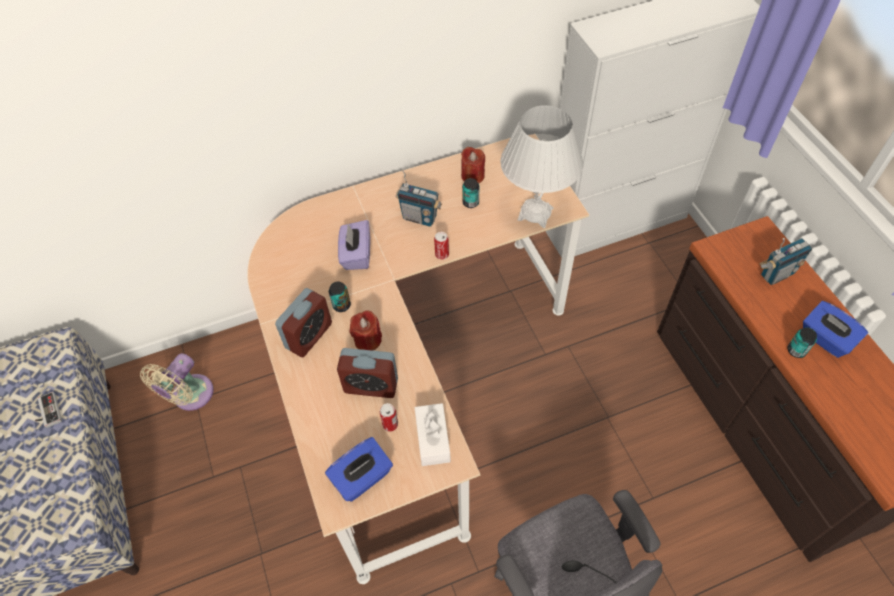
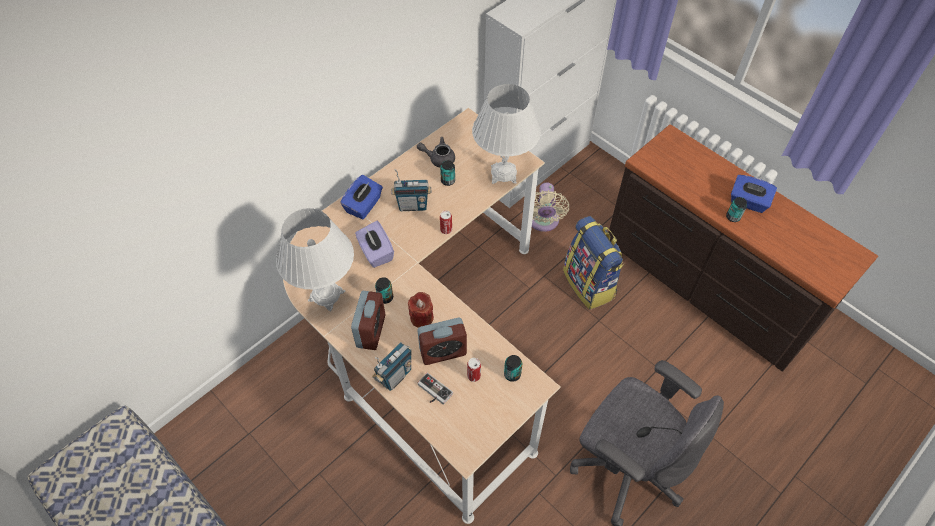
camera: 25 degrees left, 0 degrees up
game controller [35,392,62,428] -> game controller moved to [418,372,453,405]
beige fan [140,353,214,411] -> beige fan moved to [532,182,569,232]
blue tissue box [325,437,393,502] -> blue tissue box moved to [340,175,383,219]
white tissue box [415,403,451,466] -> can [504,355,522,382]
red candle [461,147,485,184] -> grey teapot [417,137,455,167]
radio [759,238,812,285] -> radio moved to [372,342,412,391]
none -> white table lamp [276,208,354,312]
none -> backpack [563,216,624,310]

